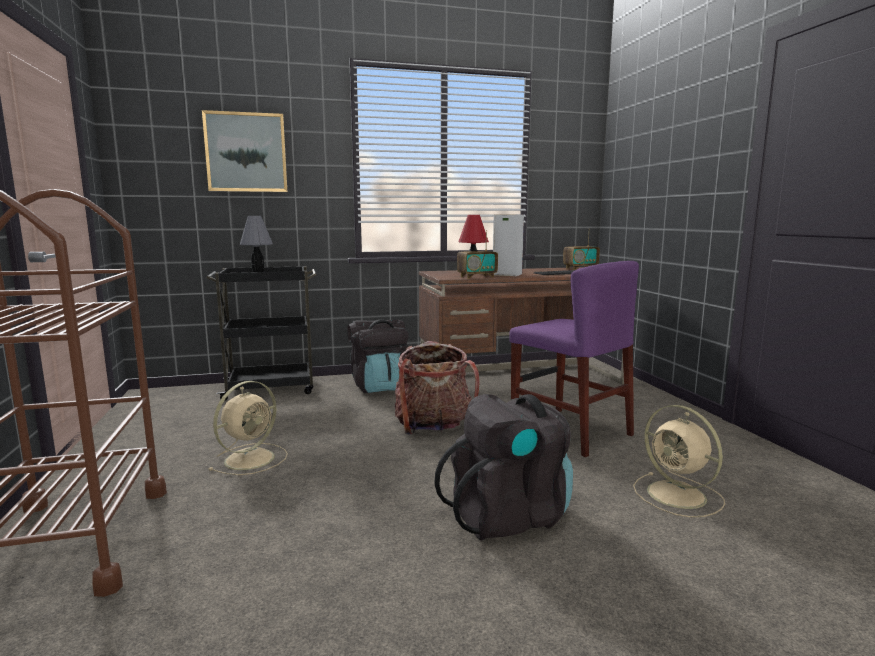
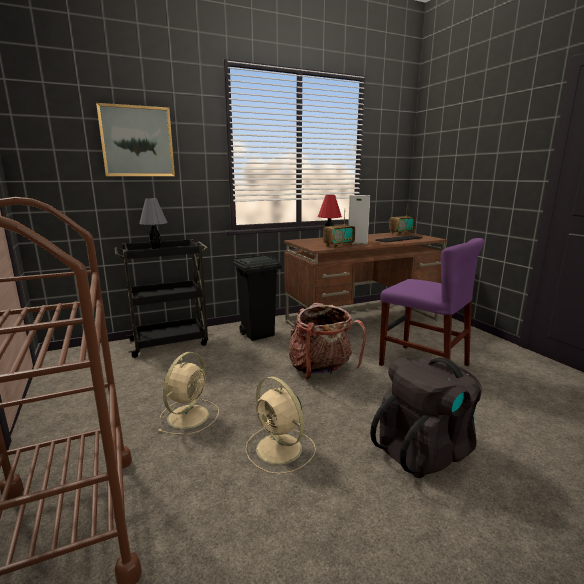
camera: 10 degrees left, 5 degrees up
black backpack [347,319,408,393] -> black trash can [233,254,282,341]
beige fan [633,405,725,518] -> beige fan moved to [245,377,316,474]

